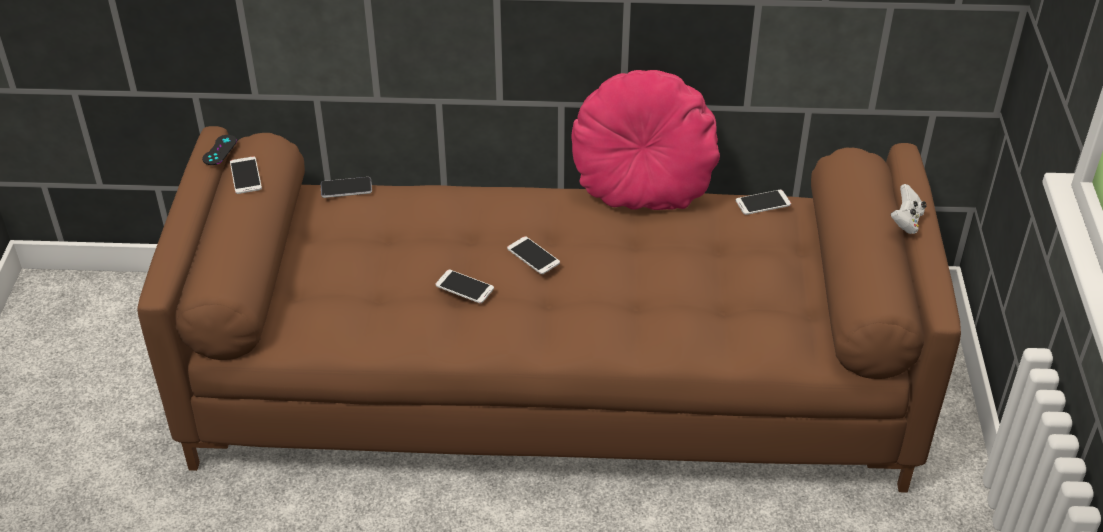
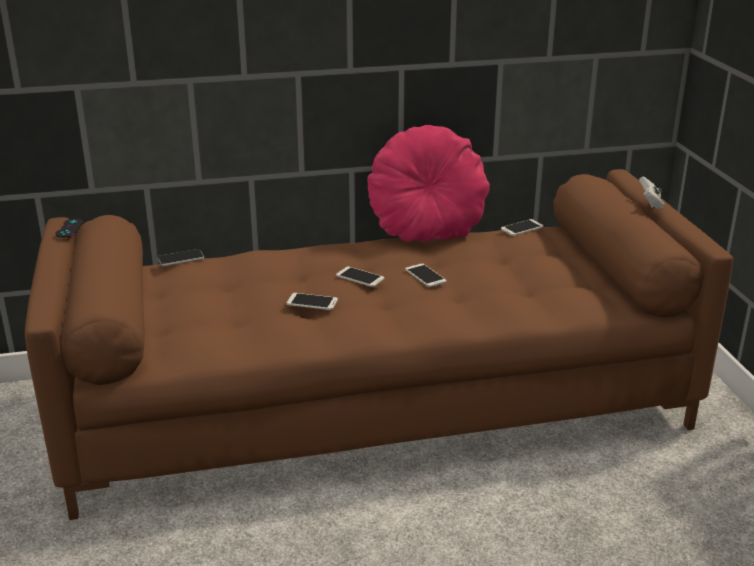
camera: 15 degrees left, 15 degrees down
phone [230,156,262,194] -> phone moved to [405,263,447,287]

